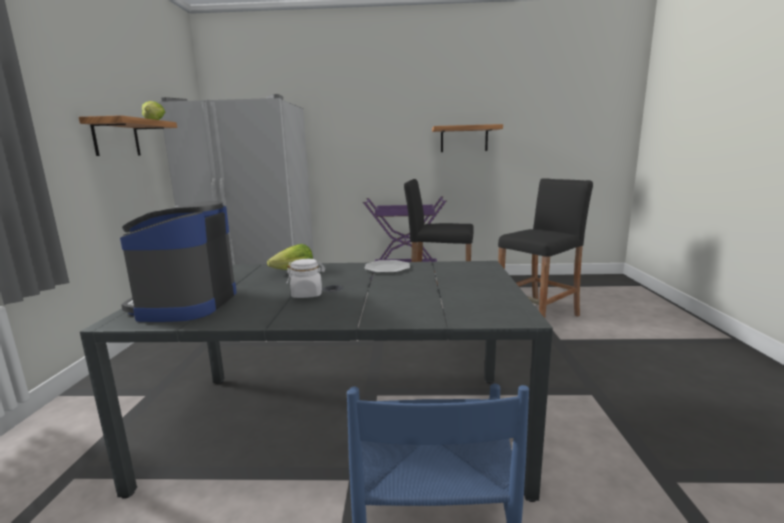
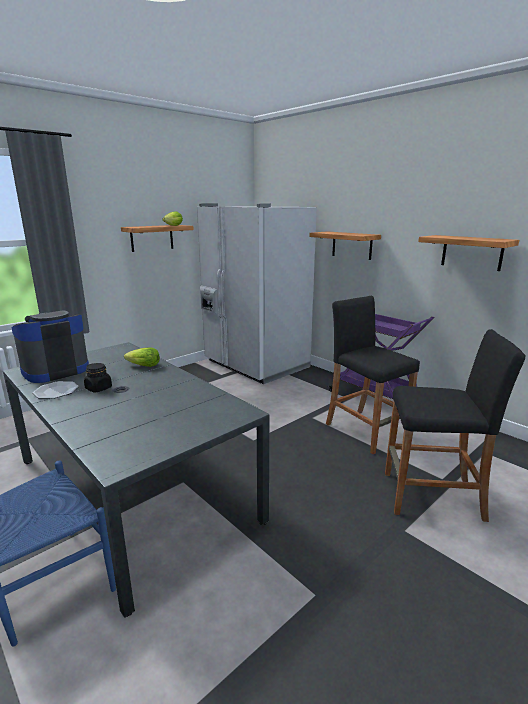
camera: 45 degrees right, 5 degrees up
white jar [286,259,325,298] -> black jar [84,363,112,392]
plate [364,260,410,273] -> plate moved to [33,381,79,399]
none -> shelf [309,231,381,260]

